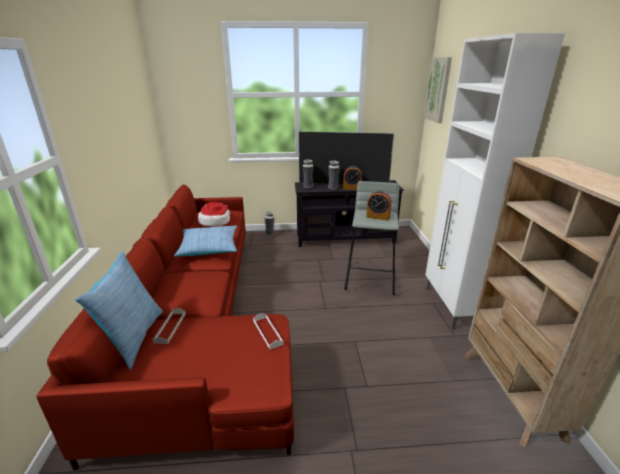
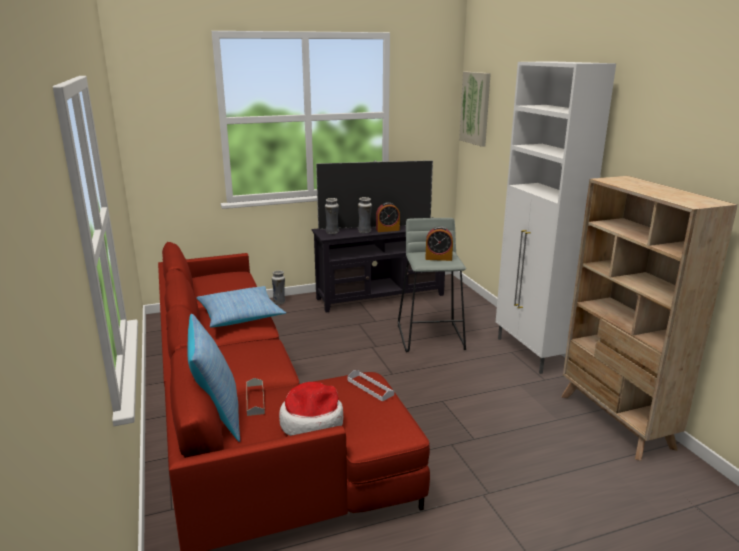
camera: 15 degrees left, 5 degrees down
hat [198,202,230,226] -> hat moved to [279,382,343,436]

